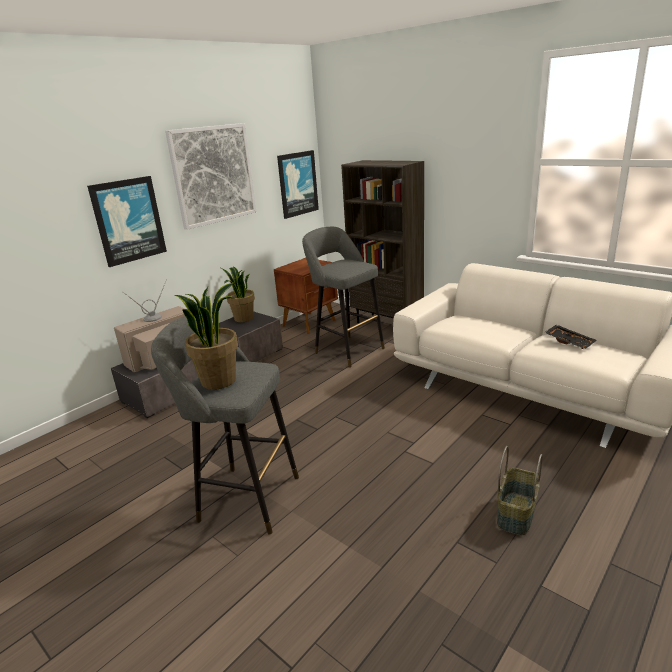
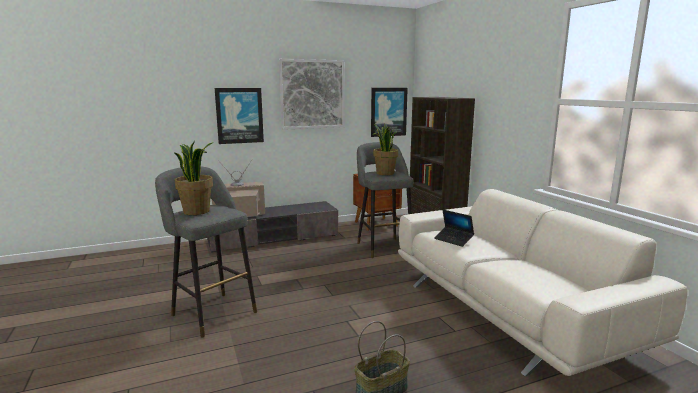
camera: 25 degrees right, 10 degrees down
potted plant [220,266,255,322] -> potted plant moved to [372,124,398,175]
black tray [544,324,597,349] -> none
none -> laptop [434,210,474,247]

